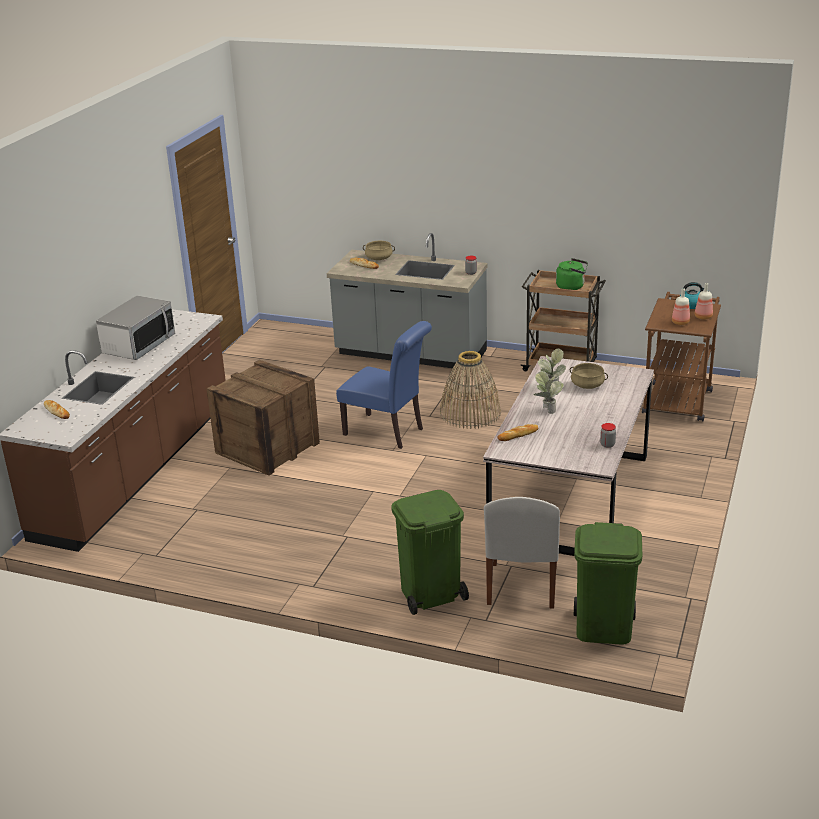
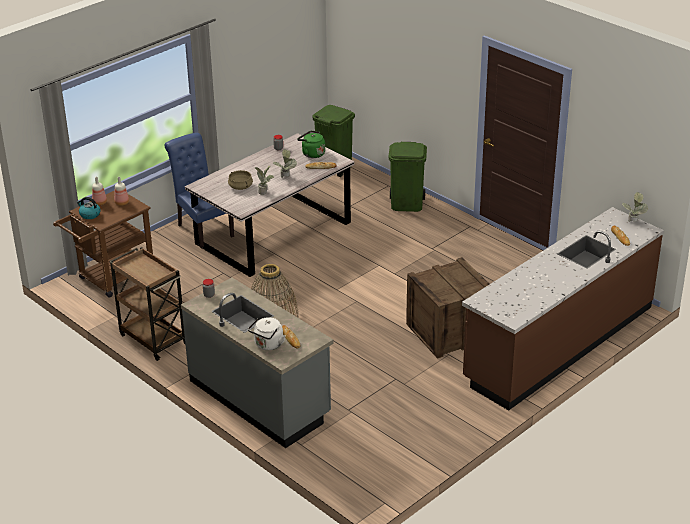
camera: 155 degrees left, 5 degrees up
microwave [96,295,175,360] -> none
blue chair [336,321,432,449] -> blue chair moved to [165,133,234,249]
beige cooking pot [363,241,395,260] -> white kettle [248,317,285,350]
white chair [484,497,560,609] -> none
green kettle [556,258,588,290] -> green kettle moved to [297,131,325,158]
none -> potted plant [622,192,648,222]

